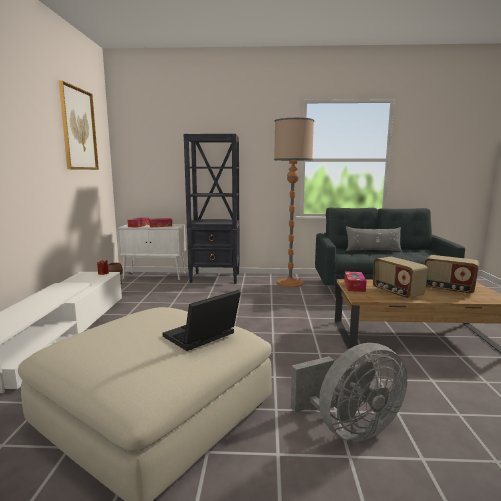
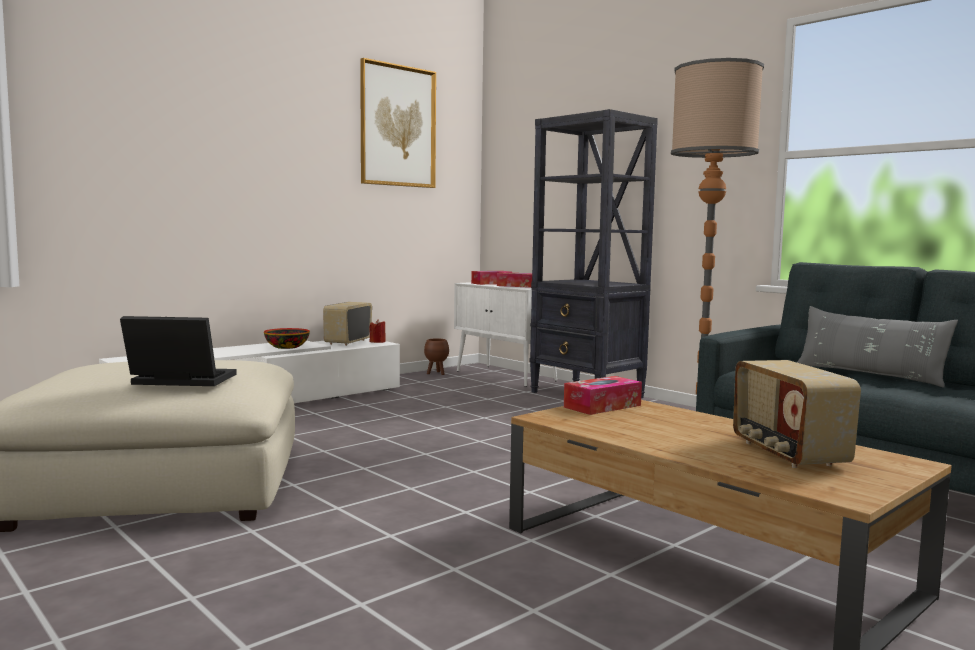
camera: 45 degrees right, 5 degrees down
grey fan [291,343,407,442] -> none
radio [373,257,428,299] -> radio moved to [323,302,372,346]
none -> bowl [264,328,310,349]

